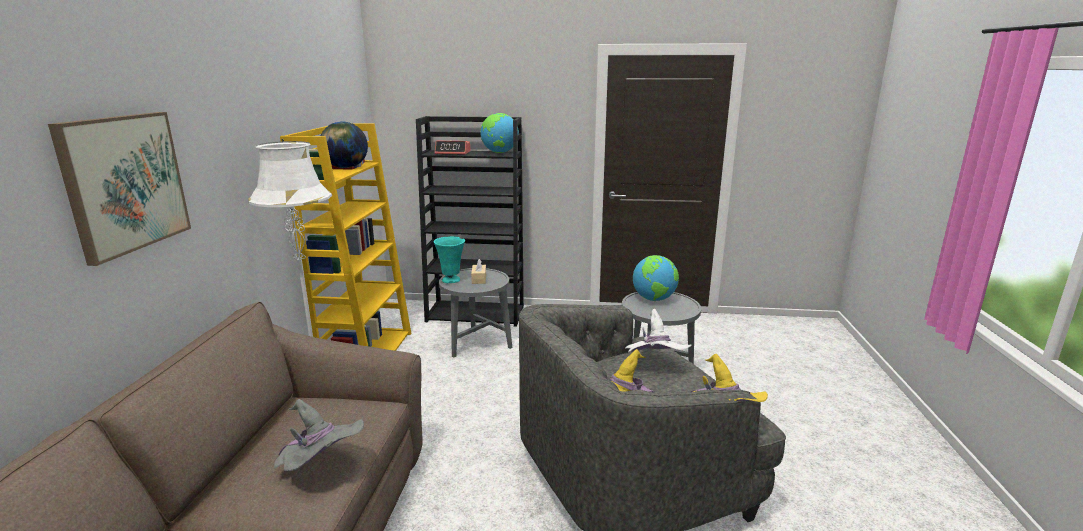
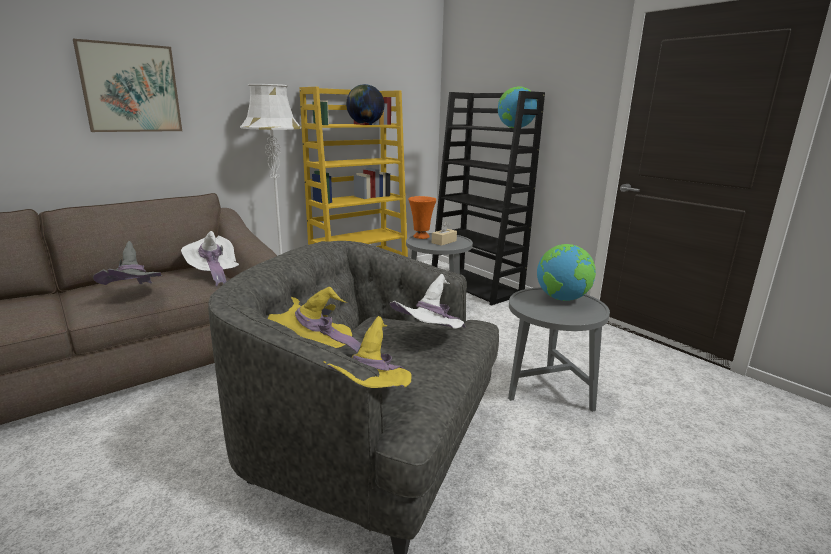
camera: 45 degrees right, 0 degrees up
turquoise vase [434,237,465,283] -> orange vase [408,196,436,239]
alarm clock [435,141,471,155] -> none
none -> white hat [181,231,239,286]

